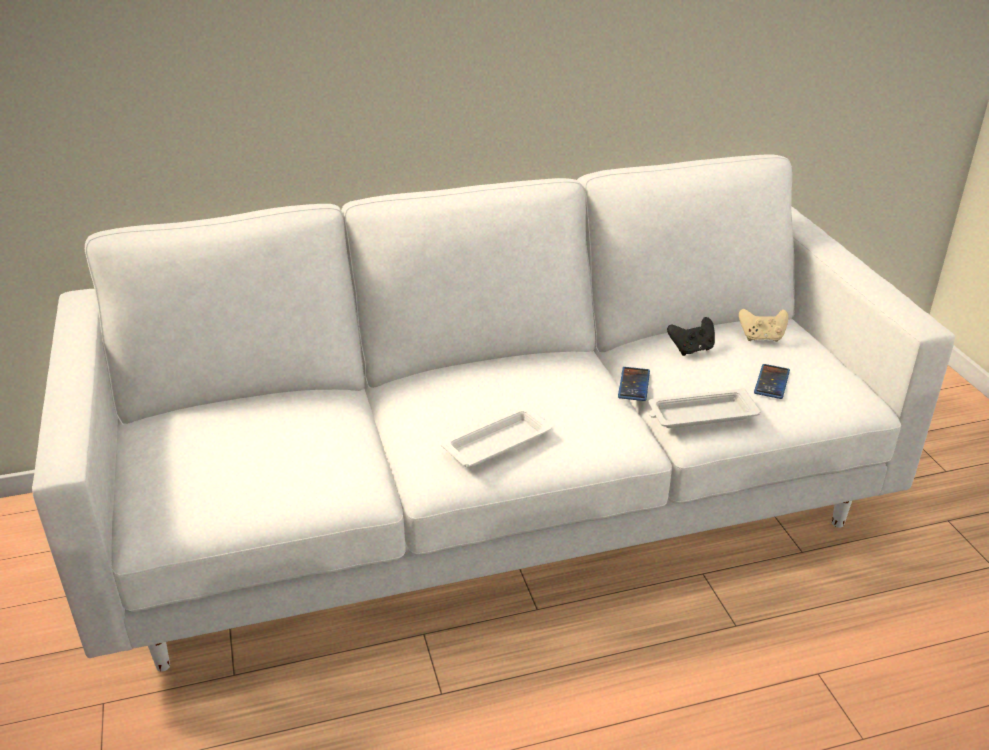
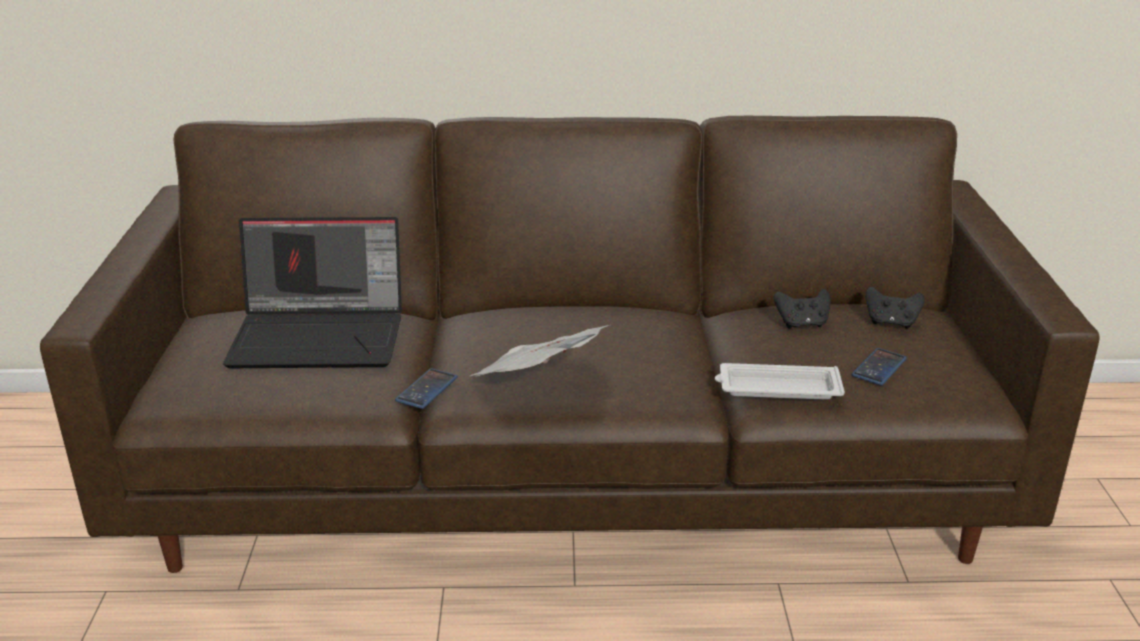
camera: 15 degrees right, 5 degrees down
white sofa [32,155,955,672] -> brown sofa [40,116,1099,573]
white tray [440,407,552,467] -> newspaper [470,325,609,376]
phone [618,367,650,401] -> phone moved to [395,368,458,409]
beige game controller [739,309,788,342] -> black game controller [866,286,925,329]
none -> laptop [223,217,402,368]

